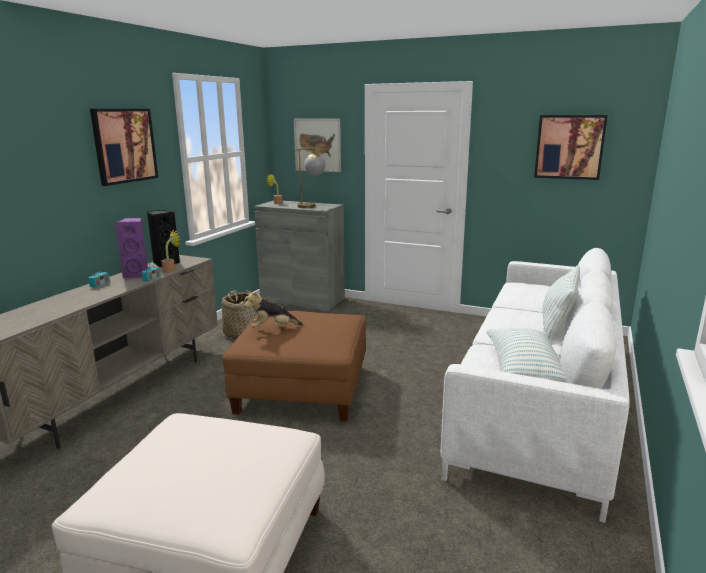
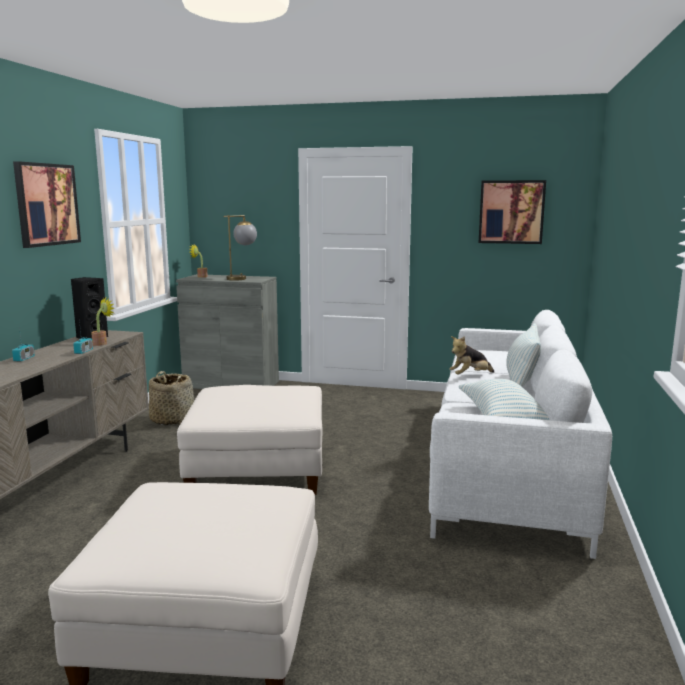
camera: 10 degrees left, 5 degrees down
purple speaker [115,217,148,278] -> none
brown ottoman [223,311,366,422] -> white ottoman [177,385,322,495]
plush toy [244,290,303,328] -> plush toy moved to [449,336,494,374]
picture [294,119,341,172] -> none

